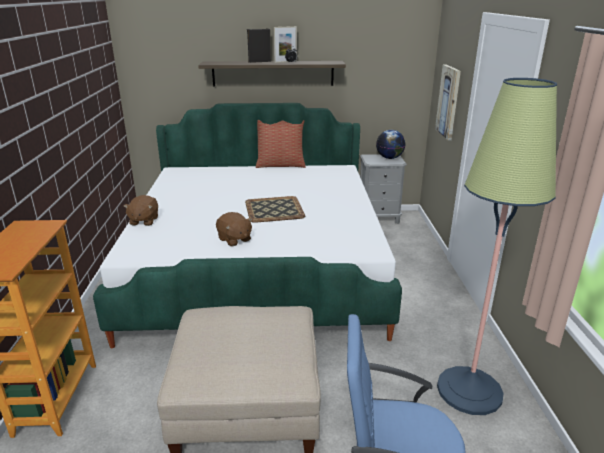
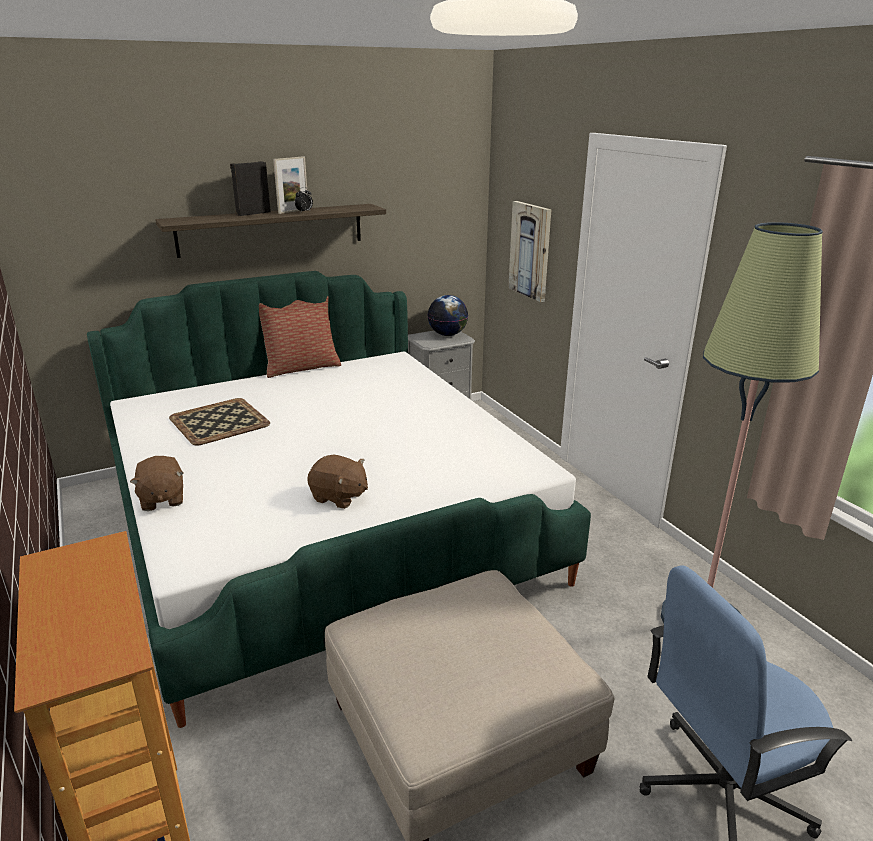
camera: 25 degrees left, 0 degrees up
tray [245,196,305,223] -> tray moved to [169,398,270,446]

